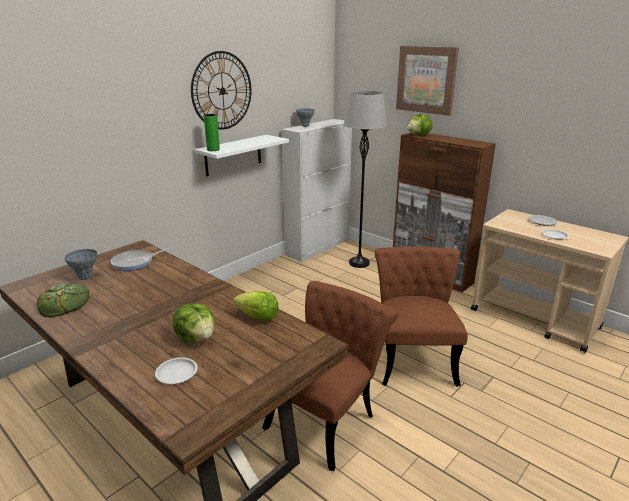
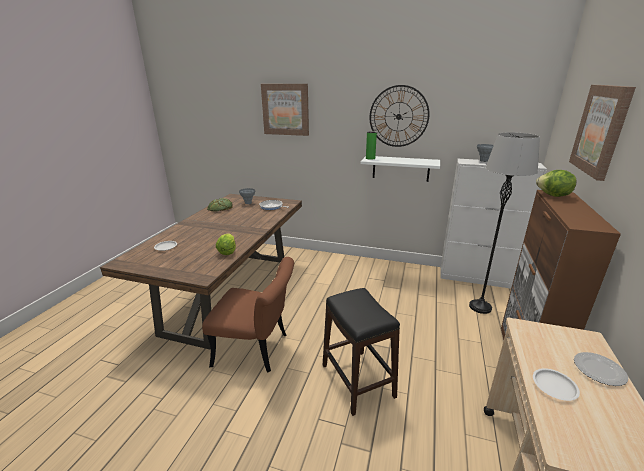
camera: 65 degrees right, 0 degrees up
lettuce [173,303,215,343] -> none
brown chair [375,246,468,387] -> black stool [323,288,400,416]
none -> picture [261,84,309,136]

